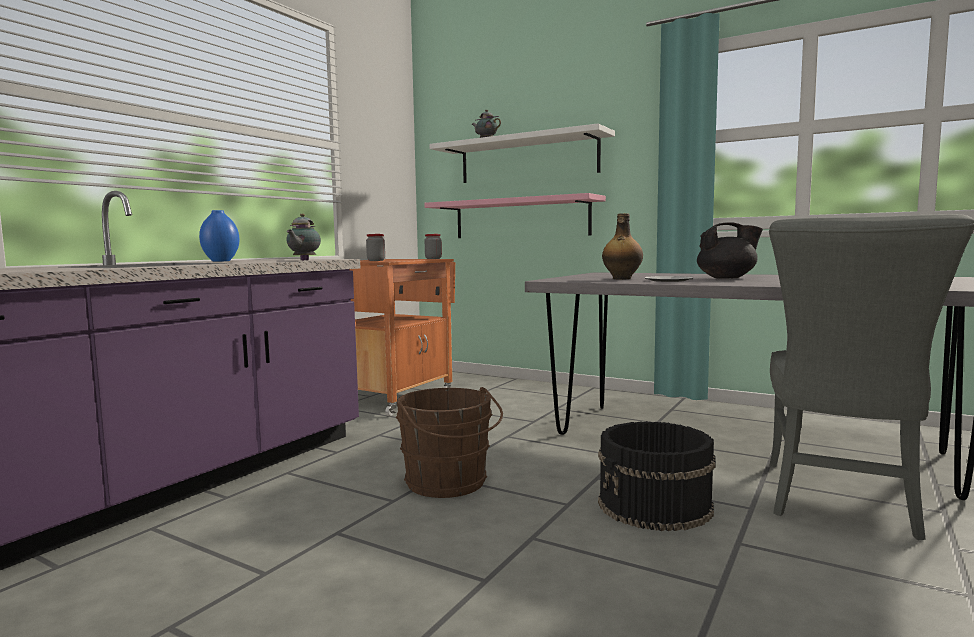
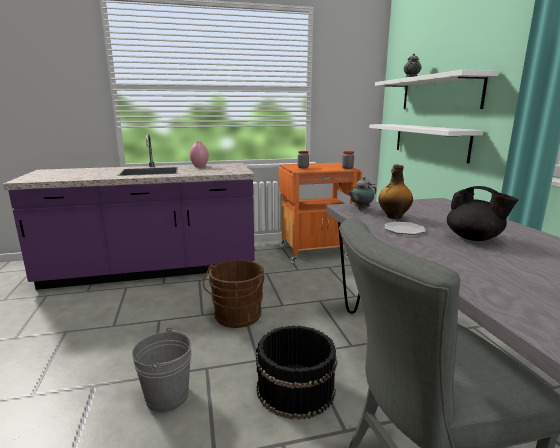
camera: 45 degrees right, 10 degrees up
blue vase [199,210,240,262] -> pink vase [189,141,209,168]
teapot [286,213,321,261] -> teapot moved to [348,177,376,209]
pink shelf [424,193,606,238] -> white shelf [369,124,483,163]
none -> grey bucket [132,327,192,412]

